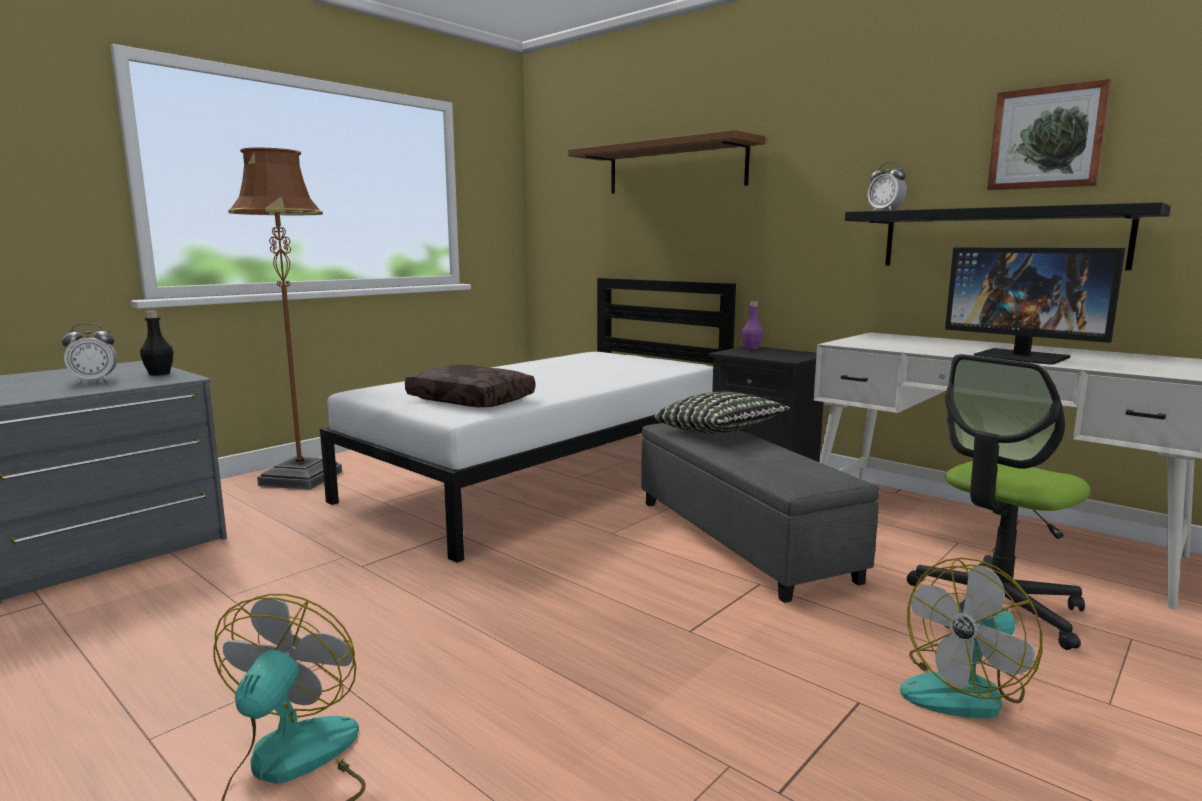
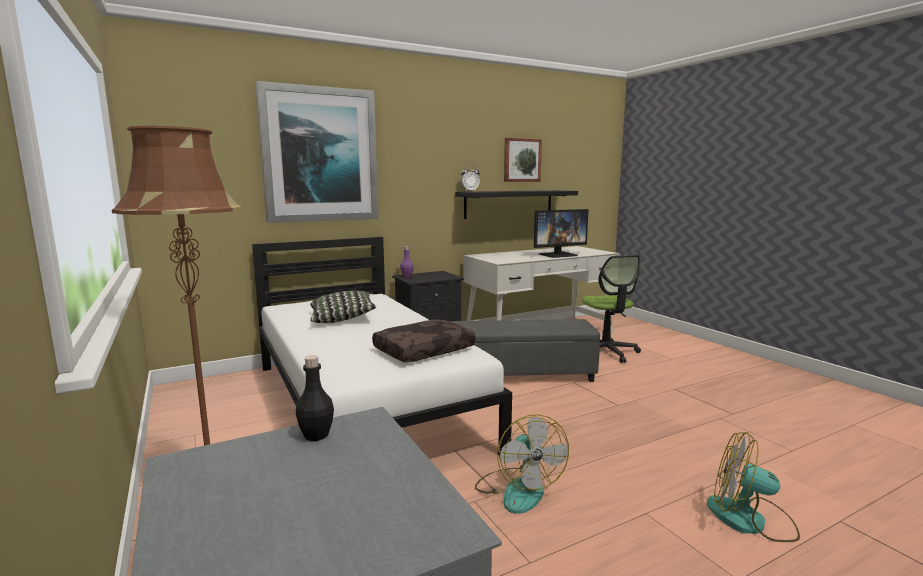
camera: 70 degrees left, 0 degrees up
alarm clock [62,323,117,383] -> none
brown shelf [568,130,765,194] -> picture [256,81,379,223]
pillow [654,392,790,434] -> pillow moved to [310,291,376,323]
fan [900,557,1043,718] -> fan moved to [475,414,569,514]

